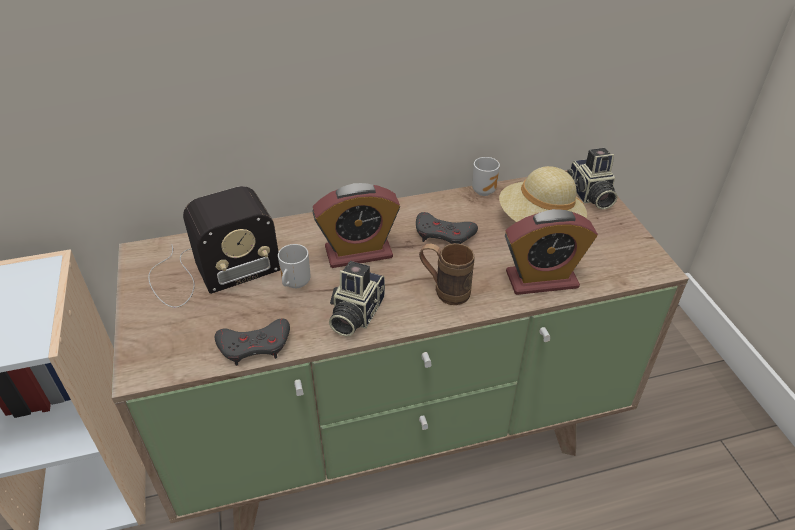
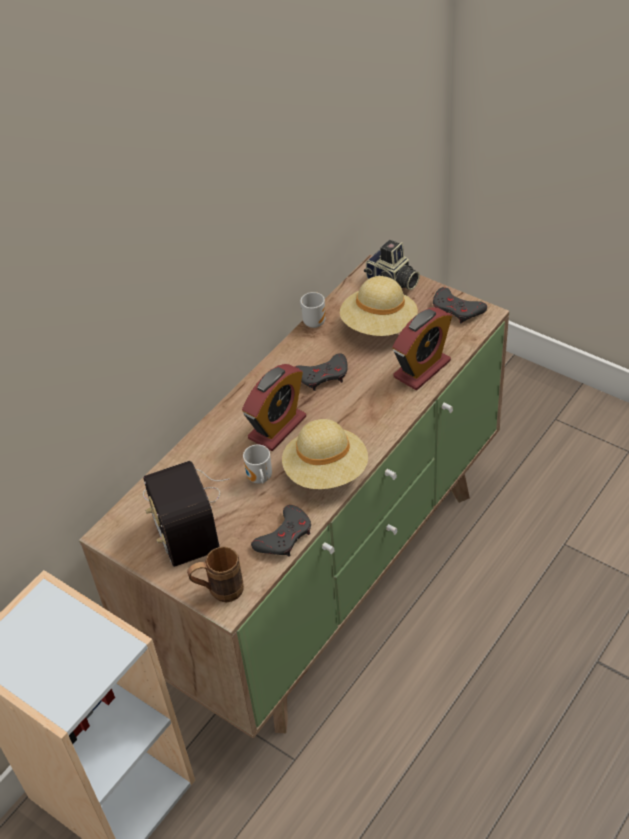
camera: 35 degrees left, 5 degrees up
radio [148,186,280,308] -> radio turned 135 degrees clockwise [143,461,230,567]
camera [329,261,385,336] -> beige hat [282,419,368,489]
brown mug [419,243,475,305] -> brown mug moved to [187,546,244,602]
none -> grey game controller [433,287,487,324]

